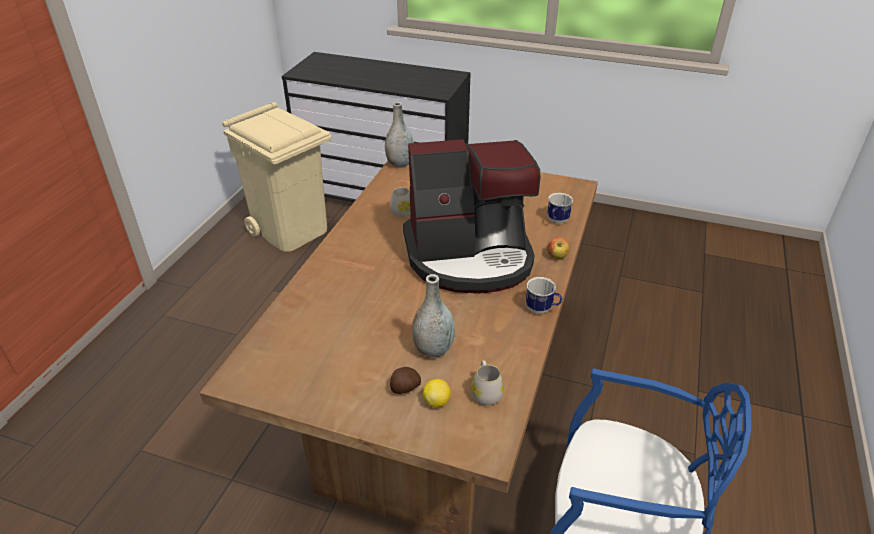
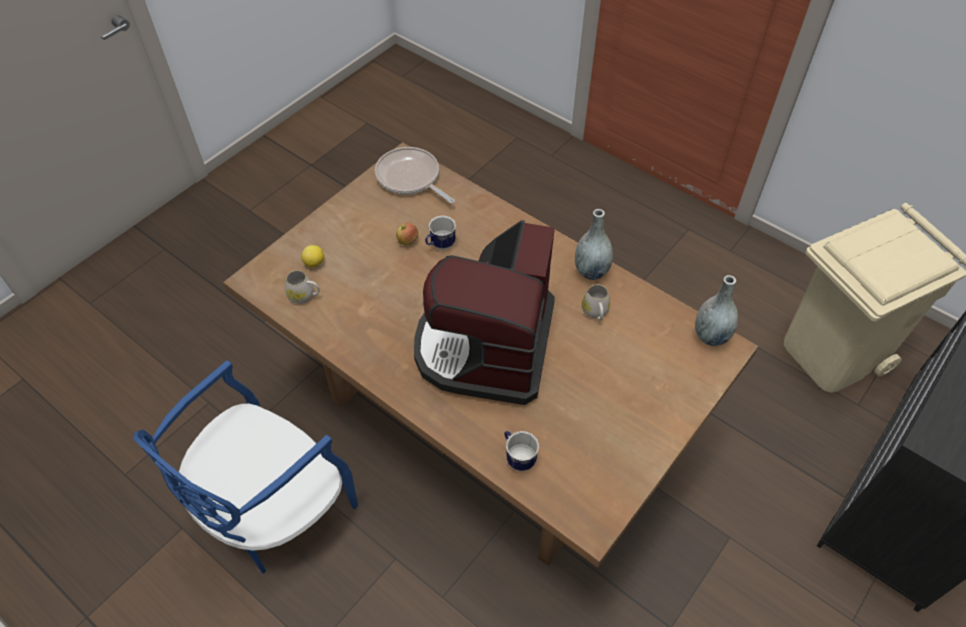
camera: 110 degrees right, 15 degrees up
potato [390,367,421,394] -> none
grey vase [412,274,455,357] -> grey vase moved to [575,209,613,280]
mug [526,277,562,314] -> mug moved to [425,216,456,250]
apple [547,237,570,259] -> apple moved to [396,223,418,246]
none -> frying pan [375,147,455,204]

